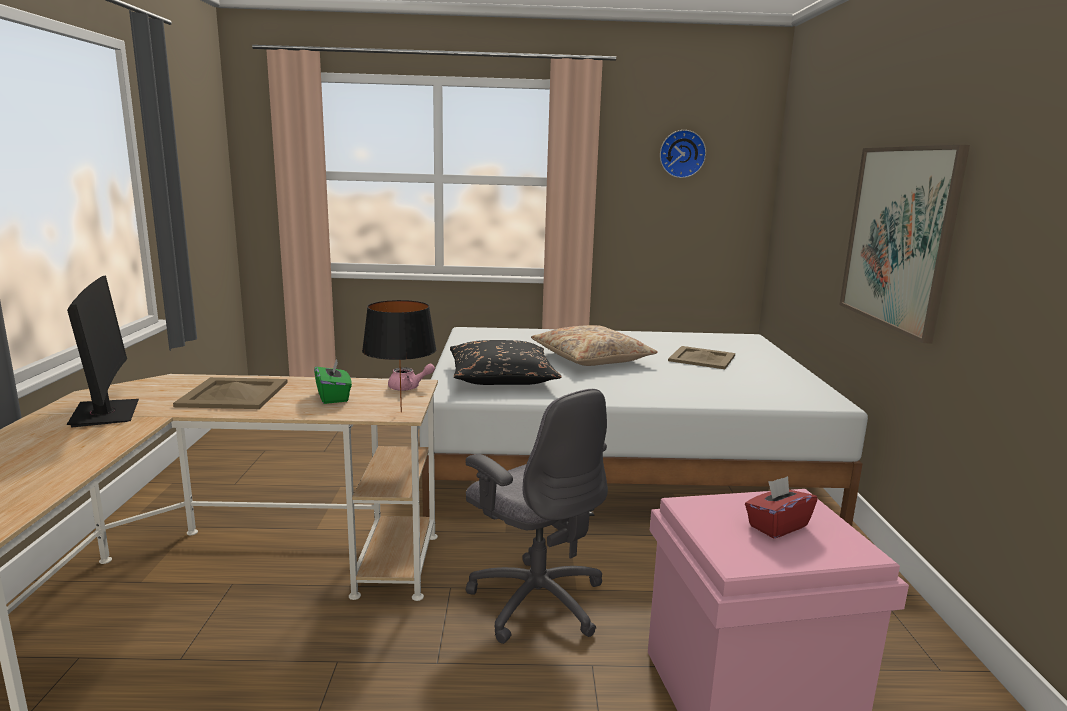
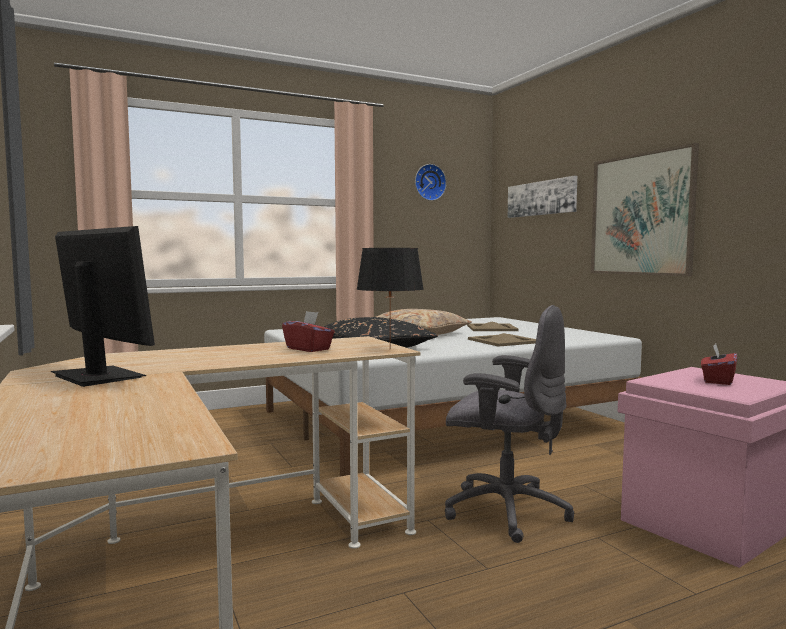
camera: 25 degrees left, 10 degrees down
beige tray [173,377,288,409] -> beige tray moved to [468,333,536,347]
green tissue box [314,358,352,404] -> red tissue box [282,311,335,352]
pink teapot [388,364,435,391] -> none
none -> picture [508,176,577,218]

